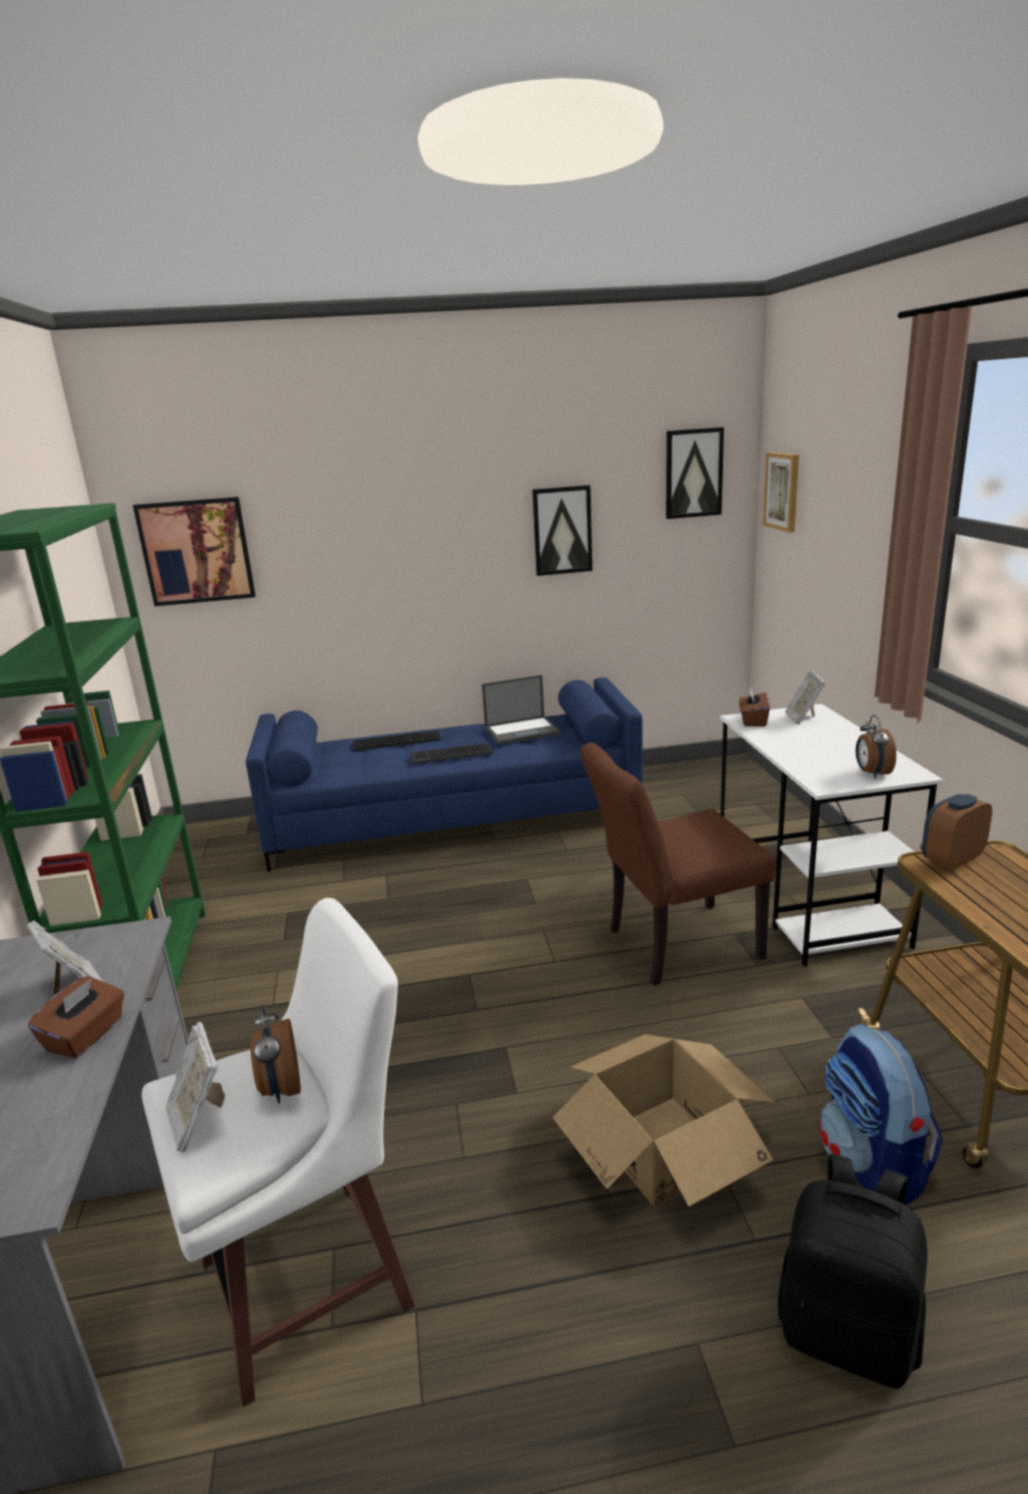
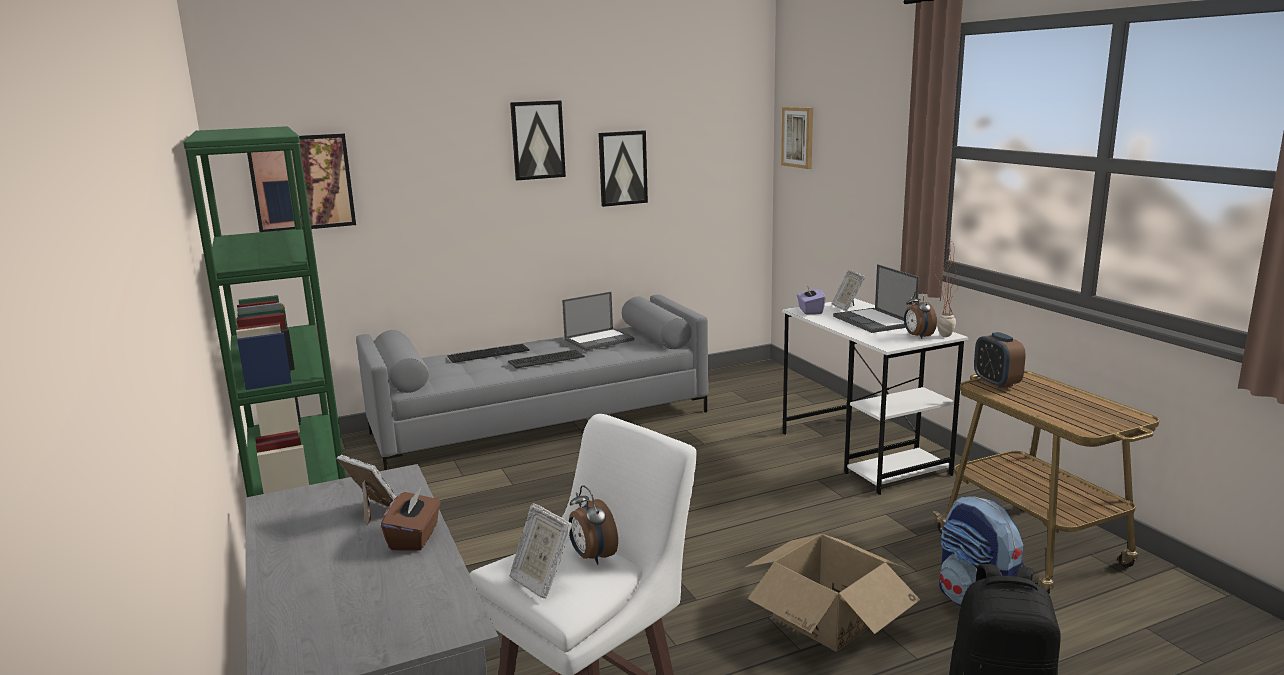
camera: 15 degrees left, 5 degrees down
blue sofa [246,677,643,872] -> grey sofa [356,294,708,470]
brown chair [580,743,775,986] -> none
picture [666,427,724,519] -> picture moved to [510,100,566,180]
brown tissue box [739,686,770,727] -> purple tissue box [797,285,826,315]
alarm clock [922,794,992,871] -> alarm clock turned 60 degrees counterclockwise [974,332,1026,388]
none -> laptop [833,264,920,333]
none -> potted plant [933,225,962,337]

